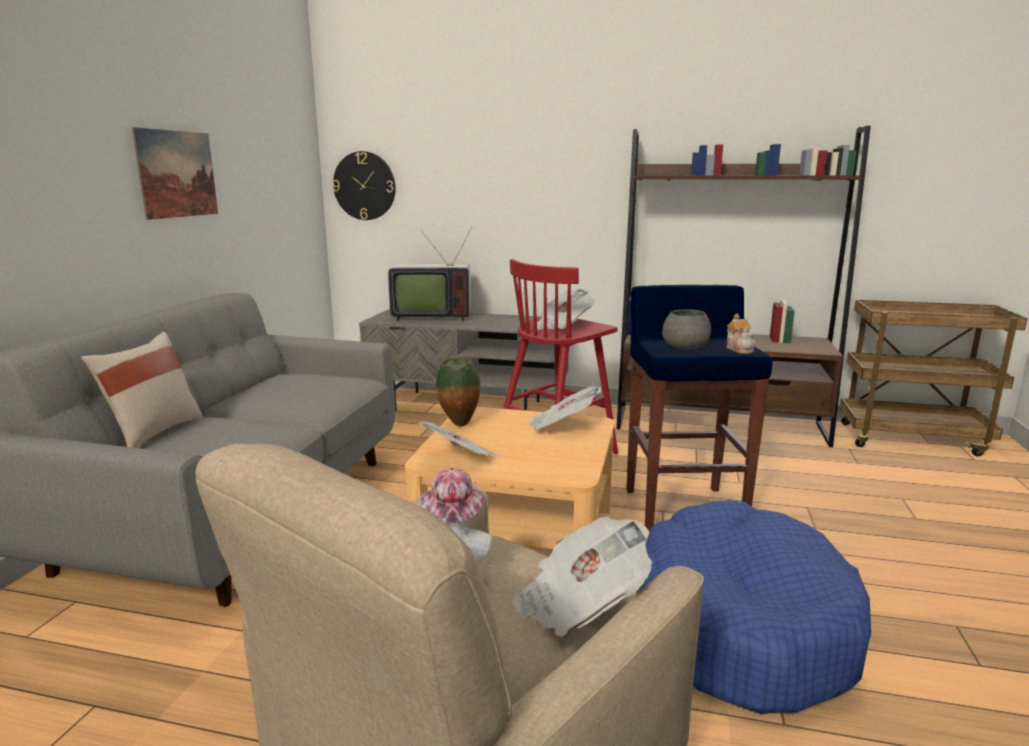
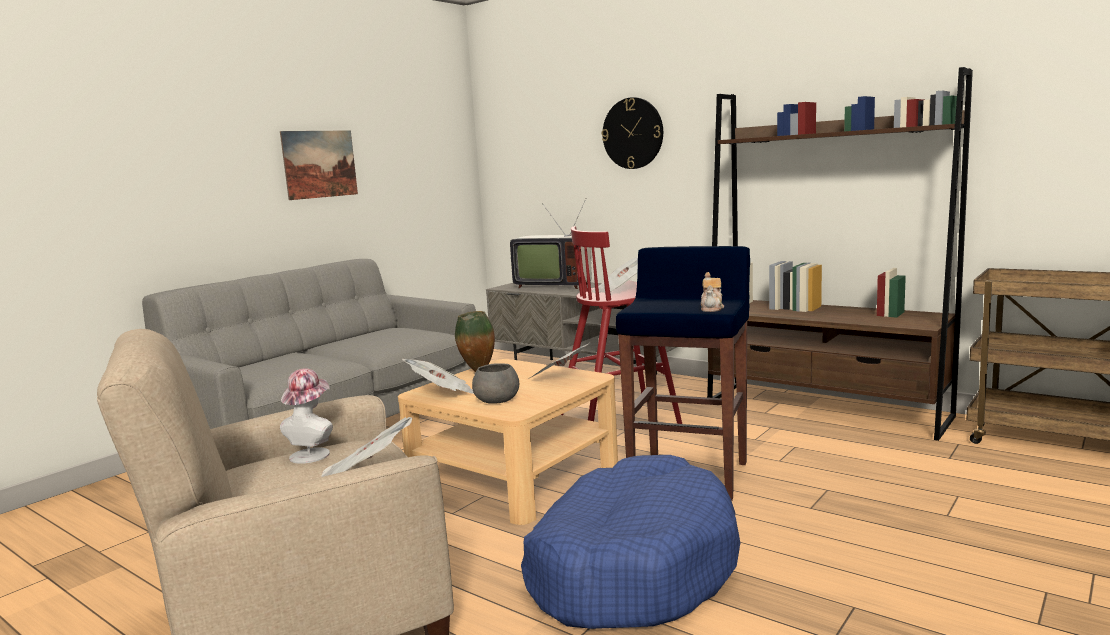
camera: 25 degrees right, 5 degrees down
beige pillow [81,332,203,448] -> none
wall clock [332,151,396,220] -> wall clock moved to [602,97,663,169]
grey bowl [662,309,711,349] -> grey bowl moved to [472,363,519,404]

